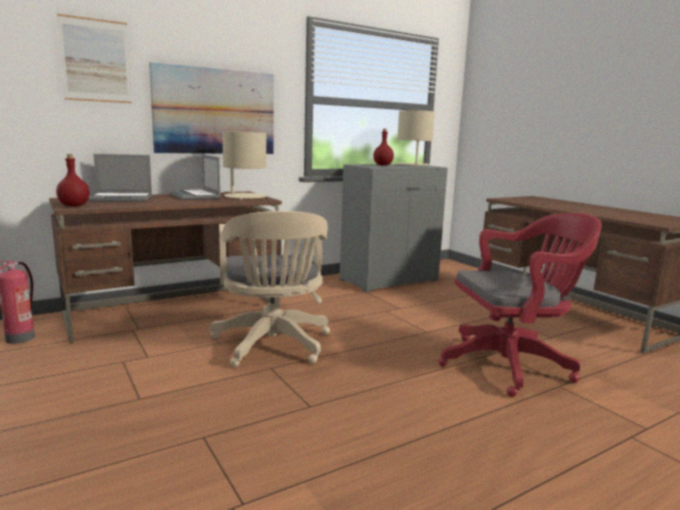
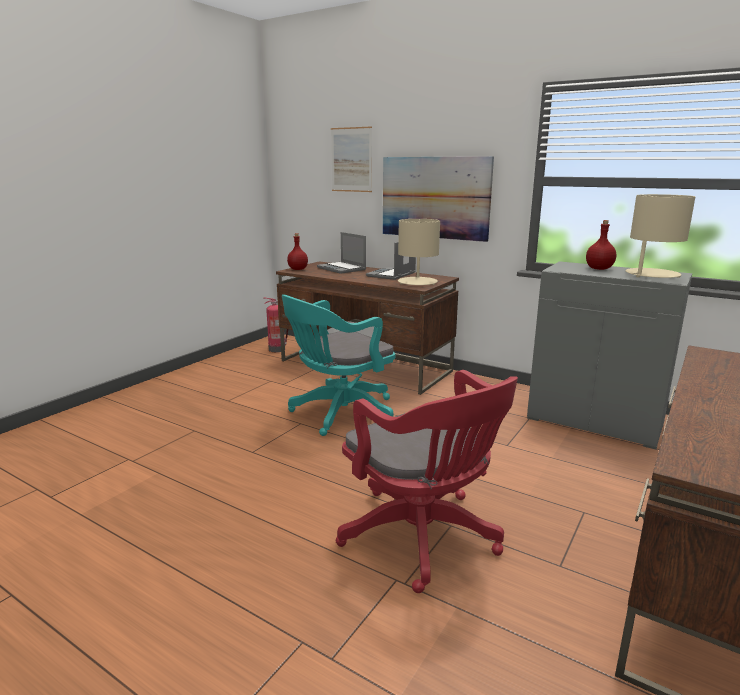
camera: 65 degrees right, 5 degrees up
beige office chair [209,211,330,367] -> turquoise office chair [282,295,395,436]

